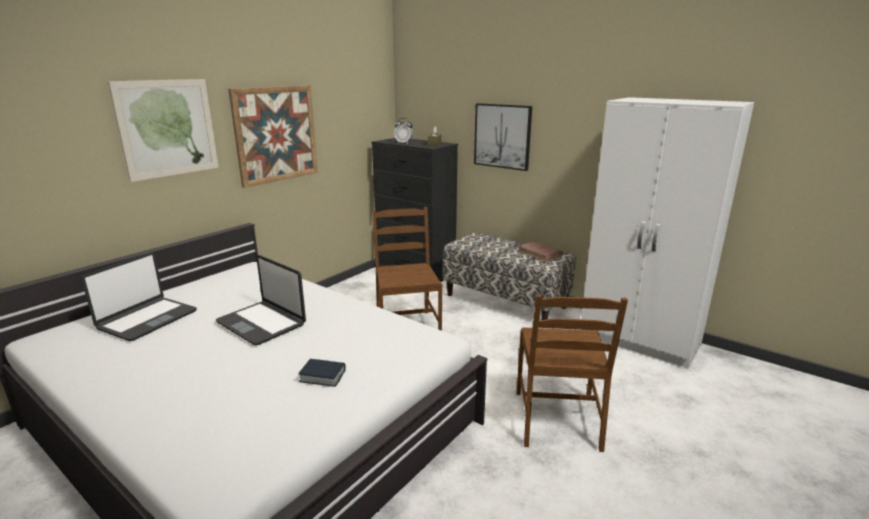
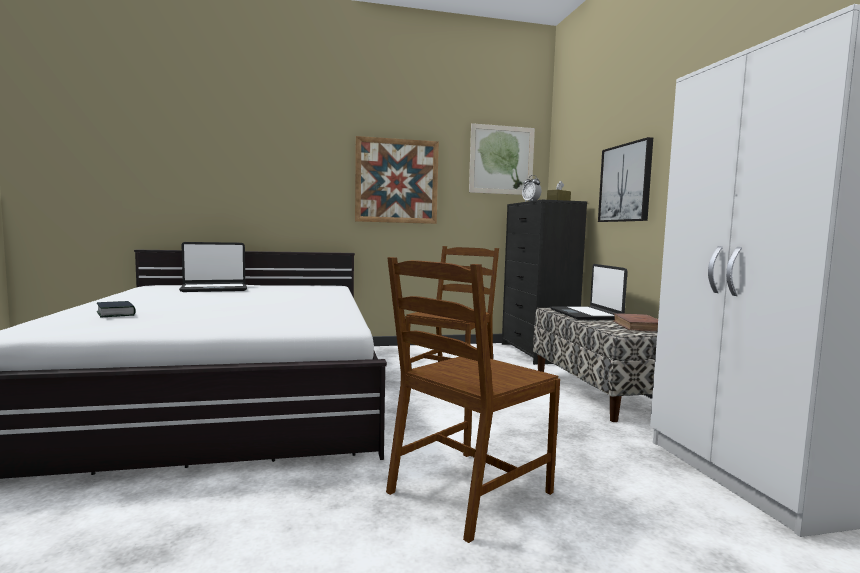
camera: 40 degrees right, 15 degrees down
picture [108,79,219,182] -> picture moved to [469,123,535,195]
laptop [216,255,306,345] -> laptop moved to [550,264,627,320]
book [298,359,346,387] -> book moved to [97,301,136,317]

